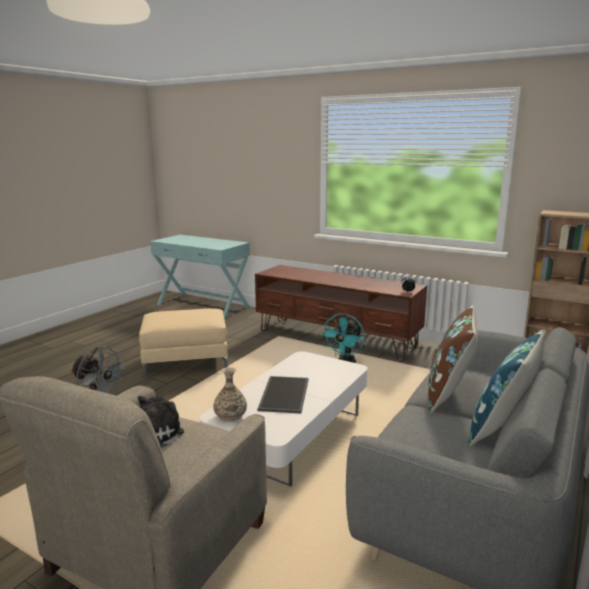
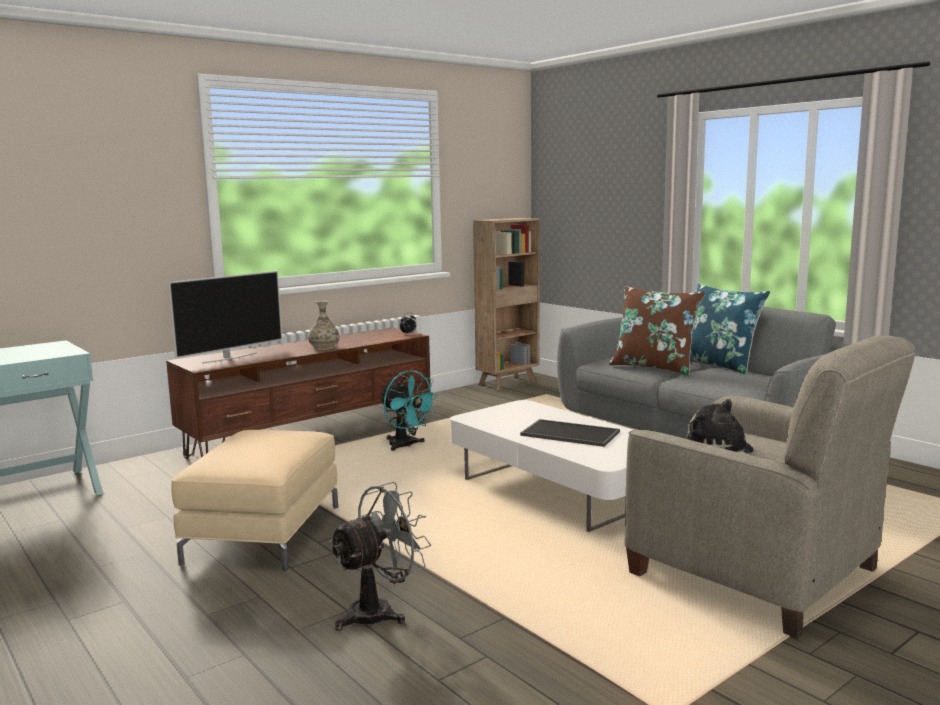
camera: 70 degrees left, 5 degrees down
vase [213,367,247,422] -> vase moved to [308,301,340,350]
none -> television [168,271,282,364]

